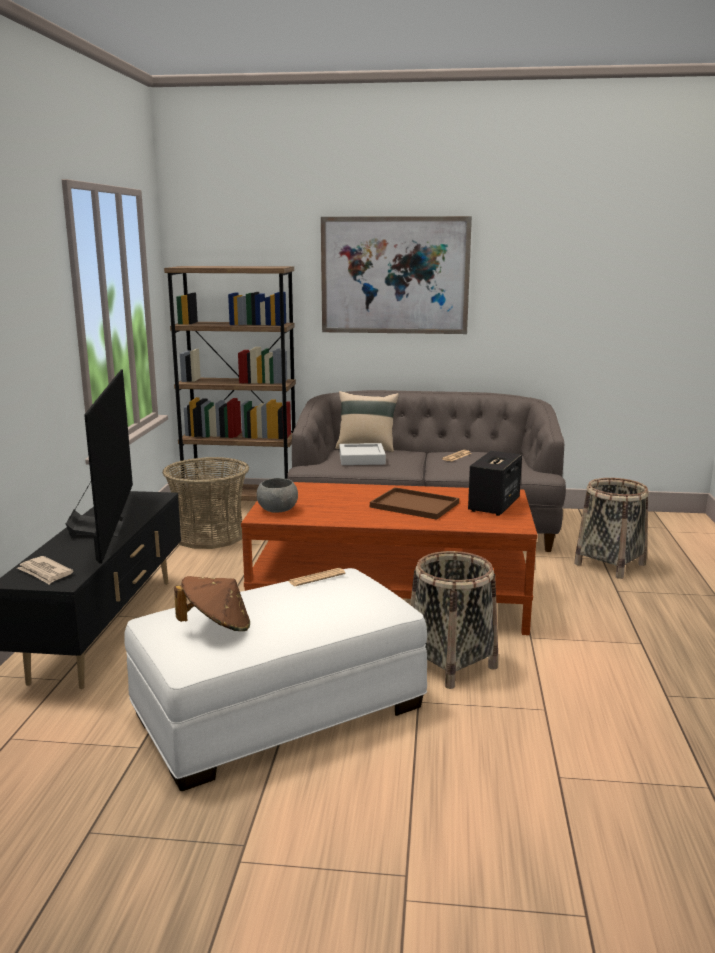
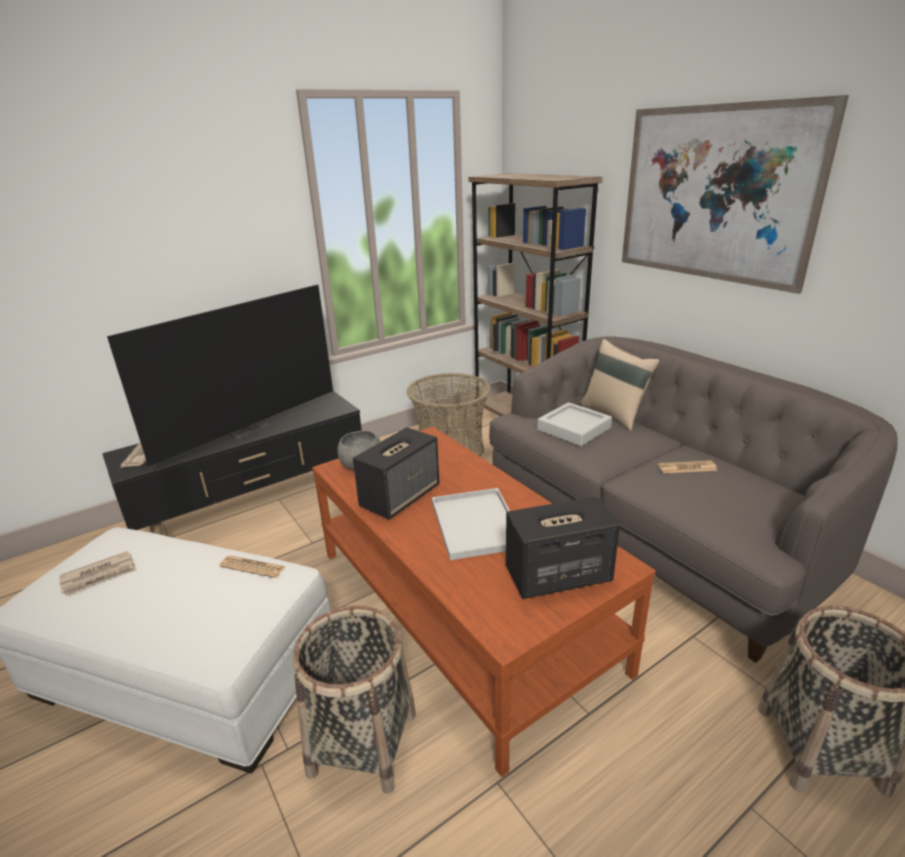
camera: 50 degrees right, 10 degrees up
brown hat [174,576,250,631] -> newspaper [59,551,137,596]
brown tray [370,487,459,520] -> white tray [432,488,510,560]
none -> speaker [353,427,439,519]

